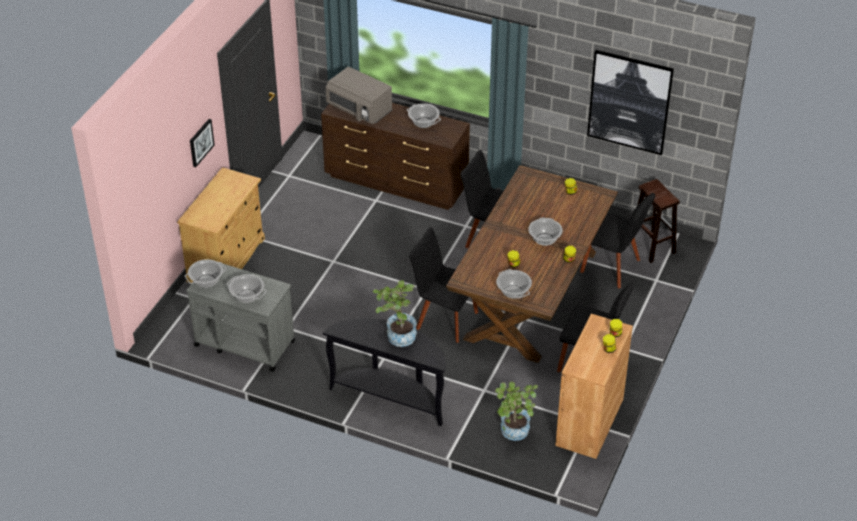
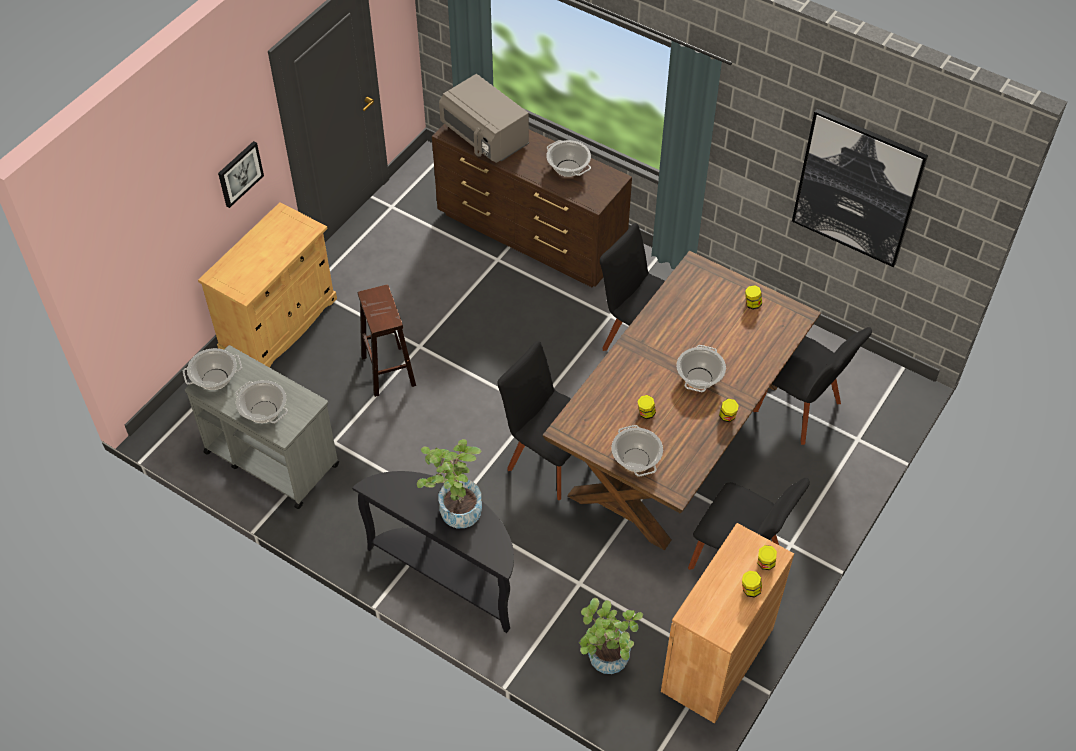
camera: 10 degrees right, 10 degrees up
brown stool [637,179,680,263] -> brown stool moved to [358,284,416,397]

